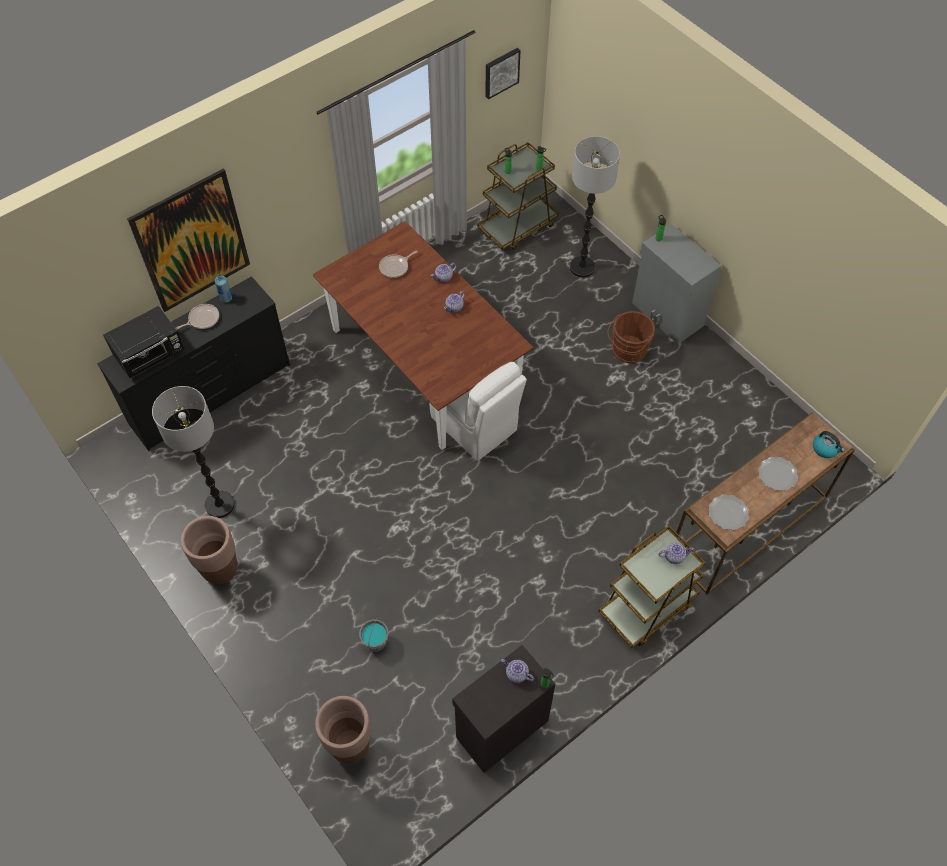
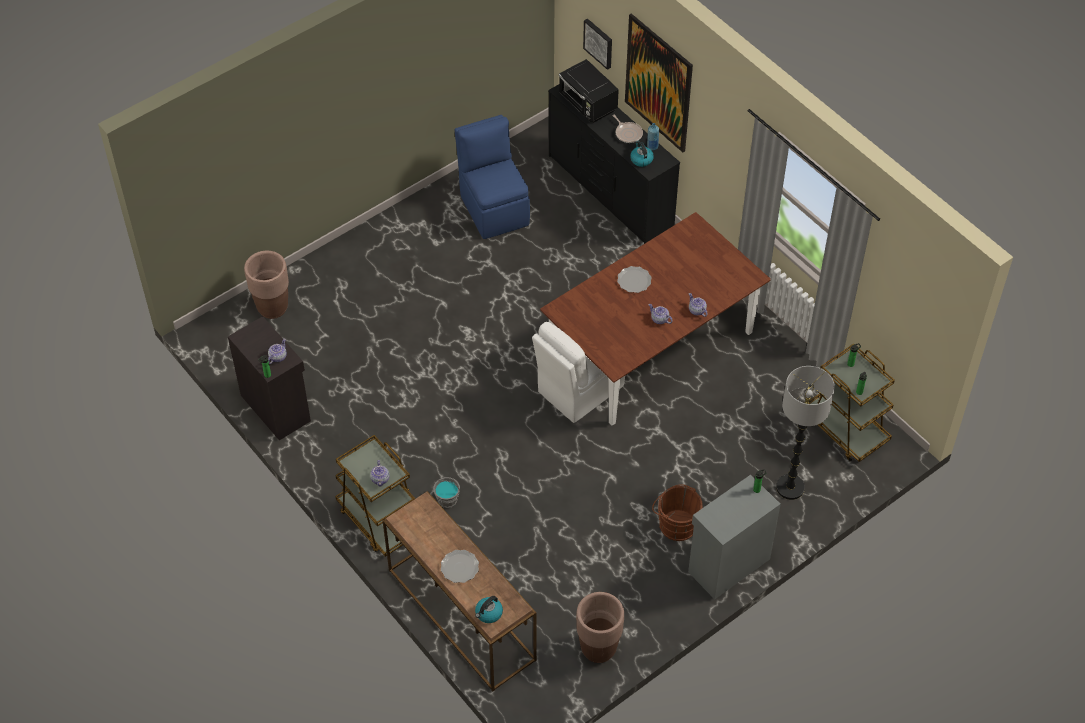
camera: 90 degrees right, 5 degrees down
floor lamp [152,386,235,518] -> blue chair [455,115,530,239]
brown planter [181,516,238,584] -> brown planter moved to [576,592,624,663]
grey bucket [359,618,389,652] -> grey bucket moved to [433,477,460,508]
frying pan [379,250,418,278] -> none
picture [485,48,521,100] -> picture moved to [583,18,612,70]
plate [709,494,749,530] -> plate moved to [617,266,652,293]
none -> kettle [630,140,654,167]

